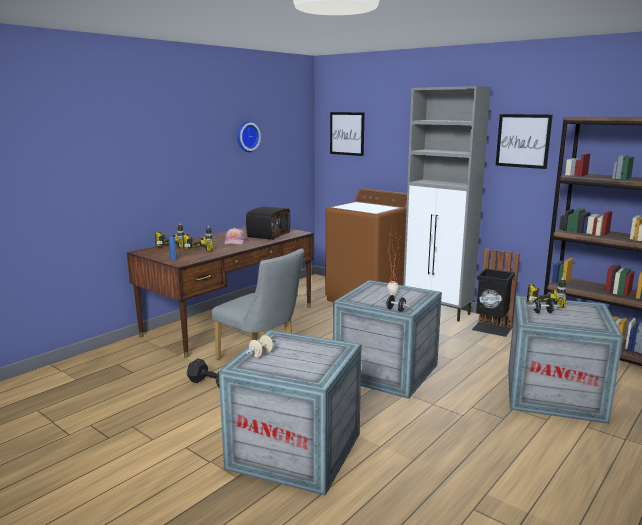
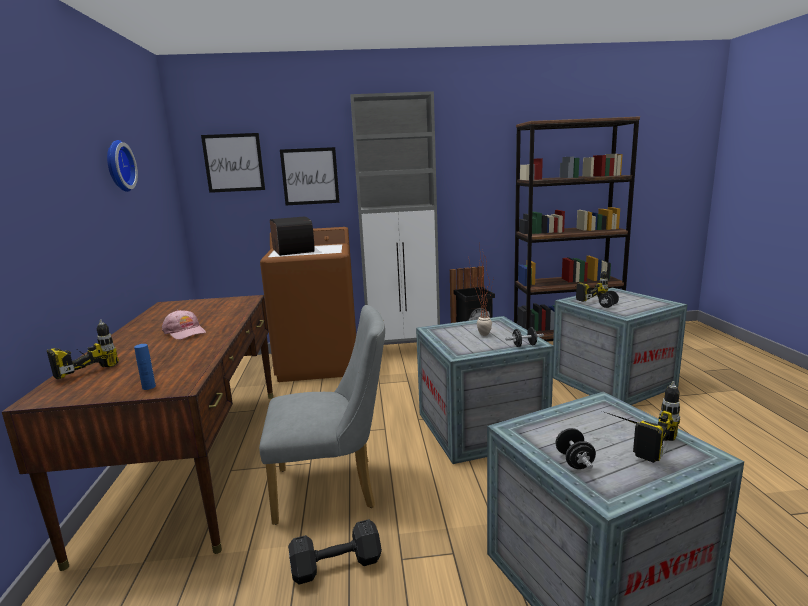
camera: 45 degrees left, 0 degrees up
power drill [183,225,214,251] -> power drill moved to [605,381,680,463]
radio [246,206,290,240] -> radio moved to [270,217,315,256]
beige dumbbell [246,335,276,357] -> black dumbbell [556,428,596,469]
picture [496,114,553,169] -> picture moved to [280,147,340,205]

